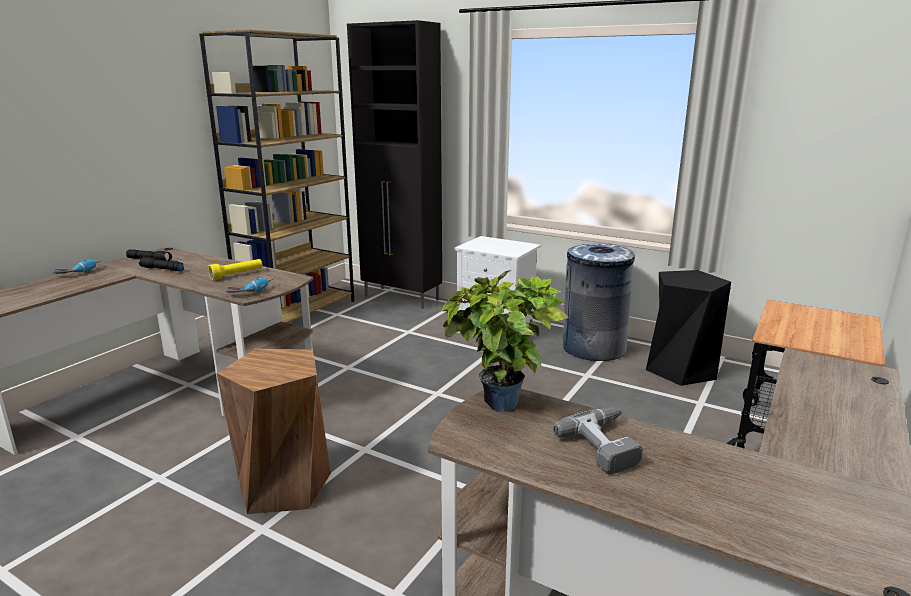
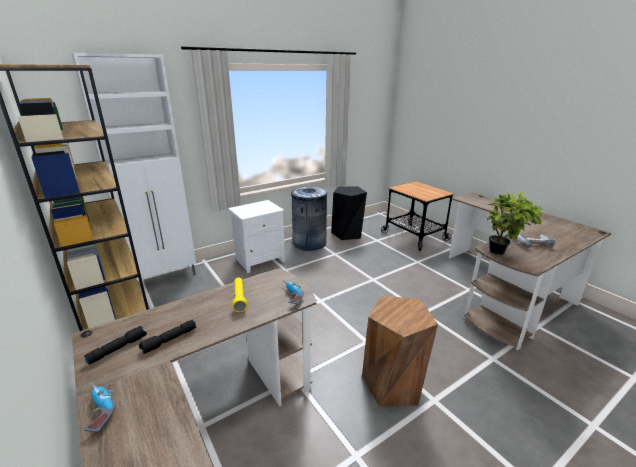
camera: 65 degrees left, 5 degrees up
black cabinet [347,20,442,309] -> white cabinet [72,53,196,280]

